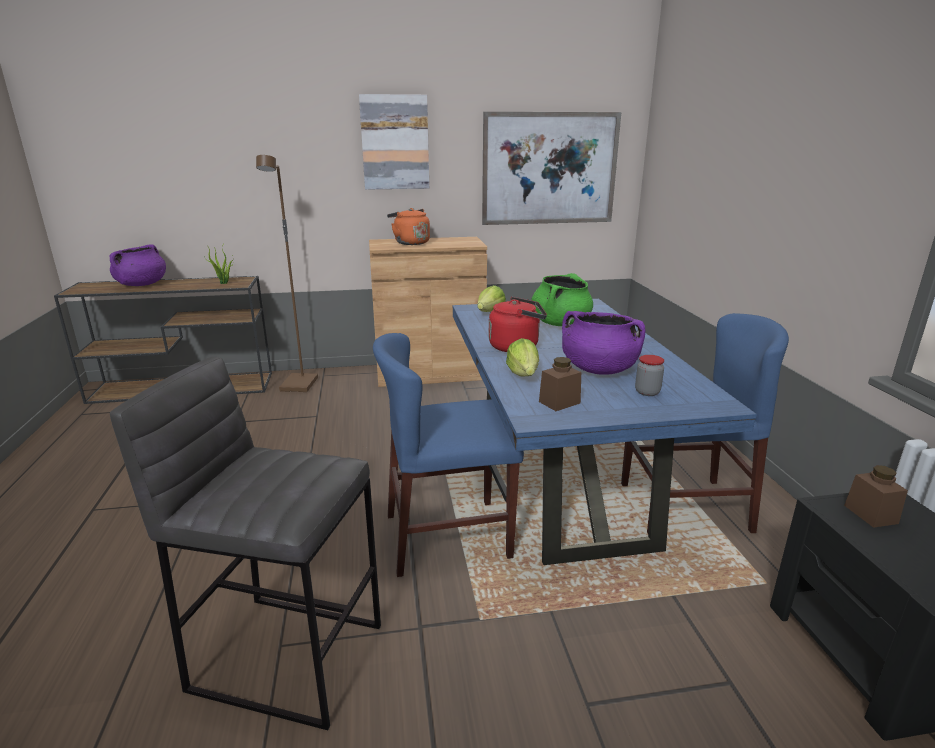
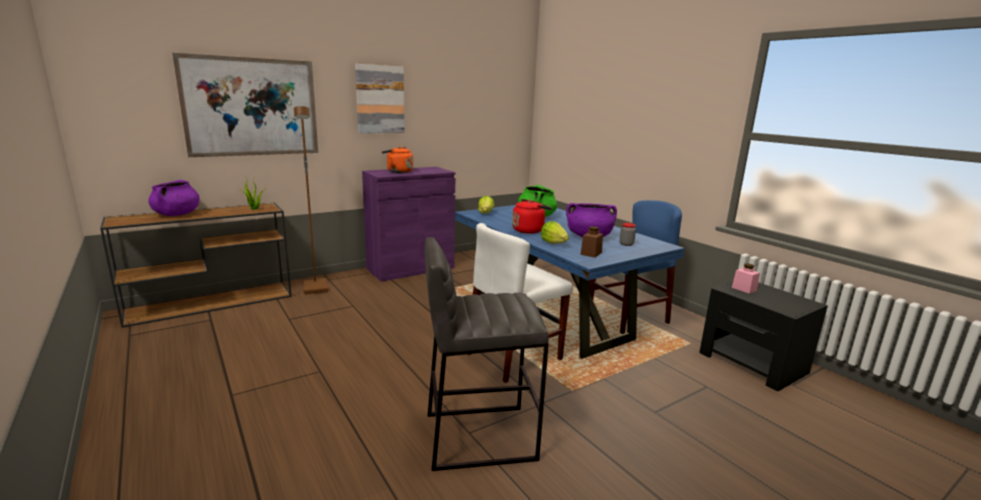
camera: 25 degrees left, 5 degrees down
brown cabinet [369,237,487,387] -> purple cabinet [362,167,456,282]
blue chair [373,333,524,577] -> white chair [468,223,573,383]
picture [482,112,621,225] -> picture moved to [172,53,318,157]
brown jar [844,465,908,528] -> pink jar [732,263,760,294]

